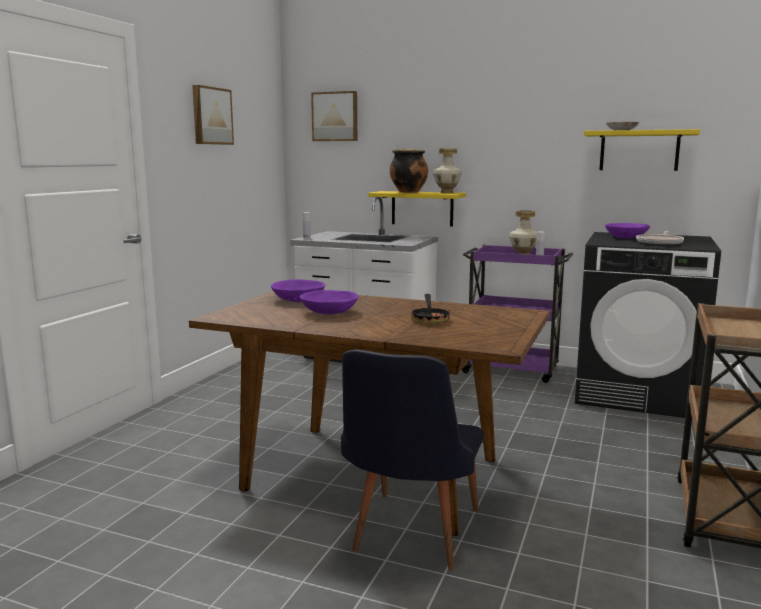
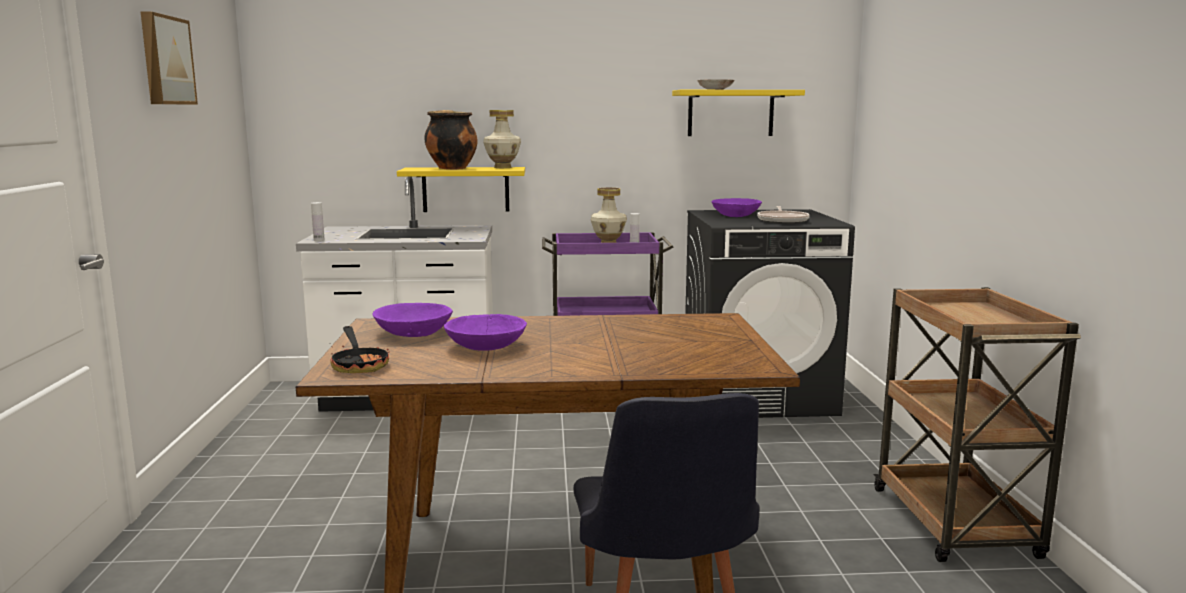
camera: 25 degrees left, 0 degrees up
picture [311,91,357,141] -> none
frying pan [411,294,450,324] -> frying pan moved to [330,326,390,373]

